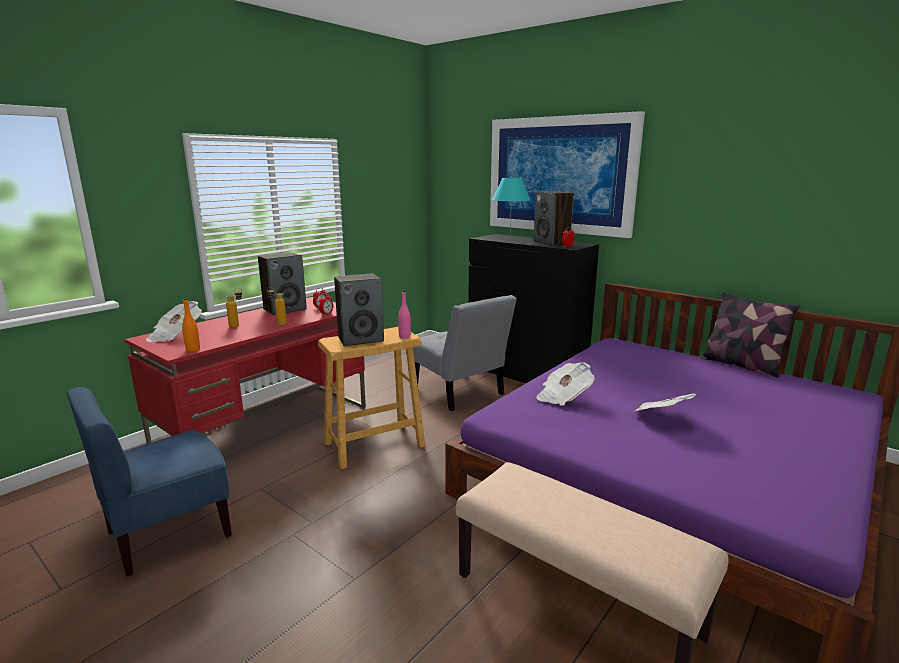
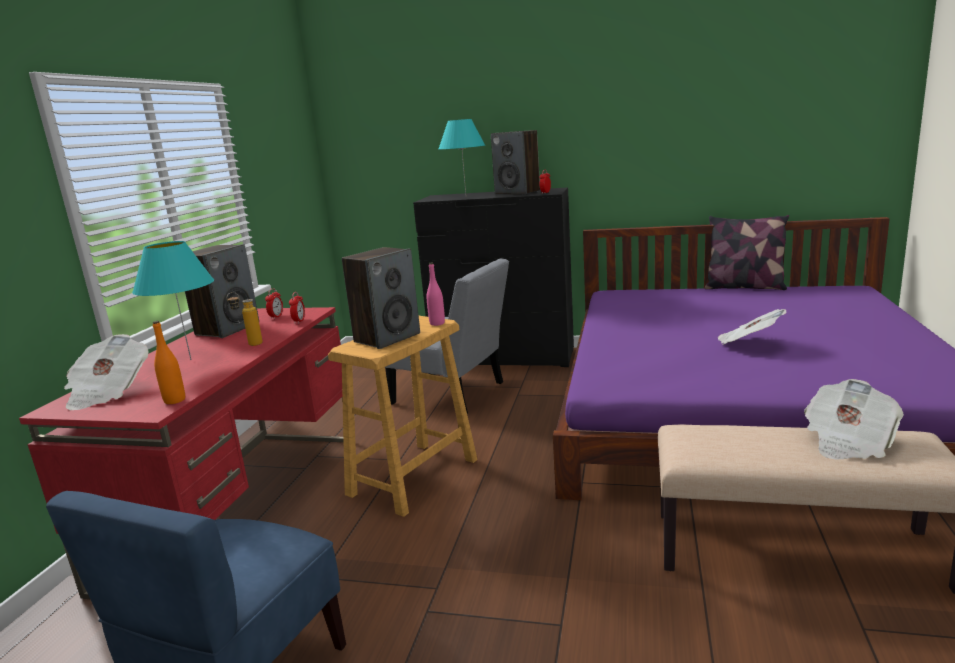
camera: 25 degrees left, 0 degrees up
bottle [226,288,242,328] -> turquoise table lamp [132,241,214,360]
picture [490,111,645,238] -> none
newspaper [536,362,595,405] -> newspaper moved to [804,379,904,460]

